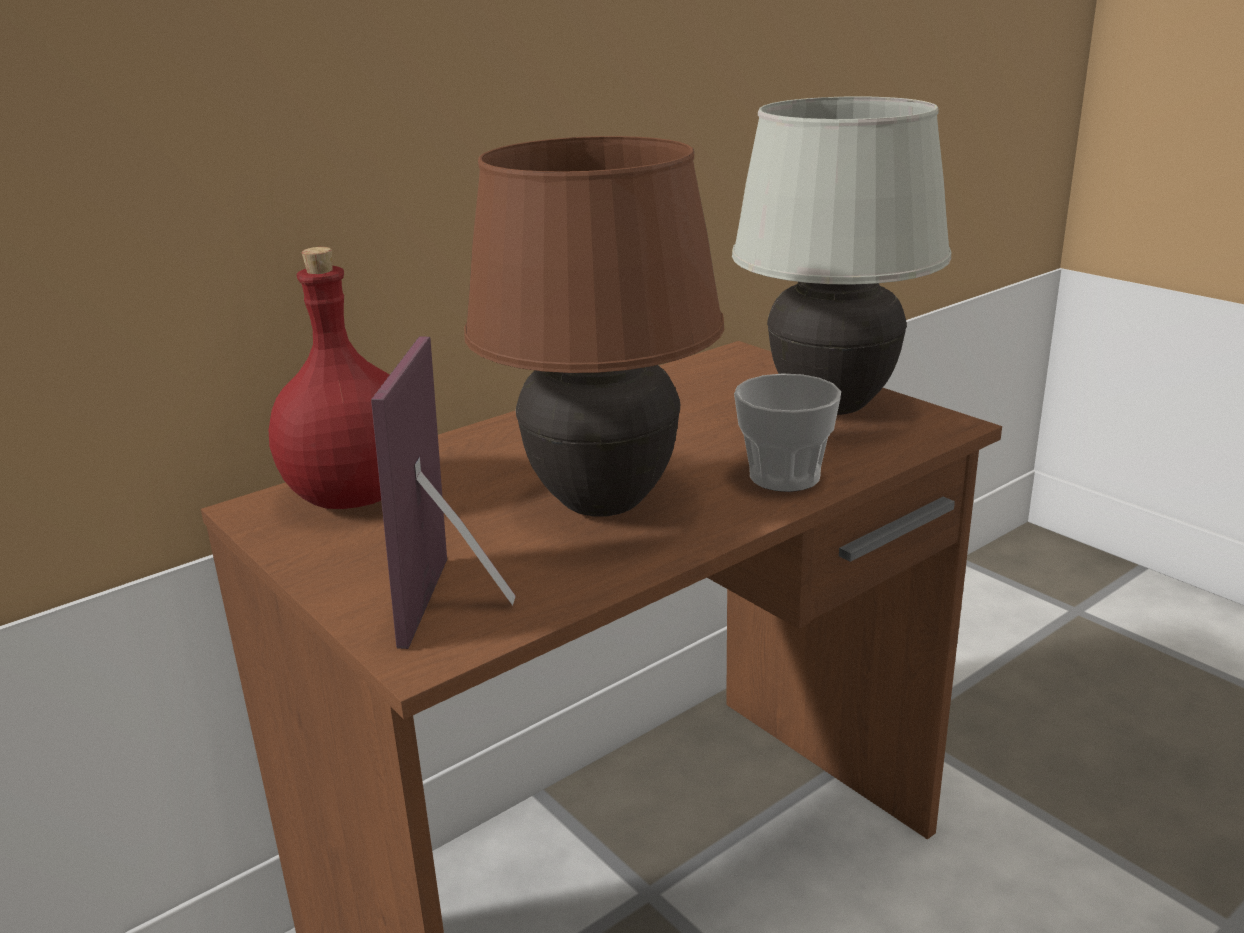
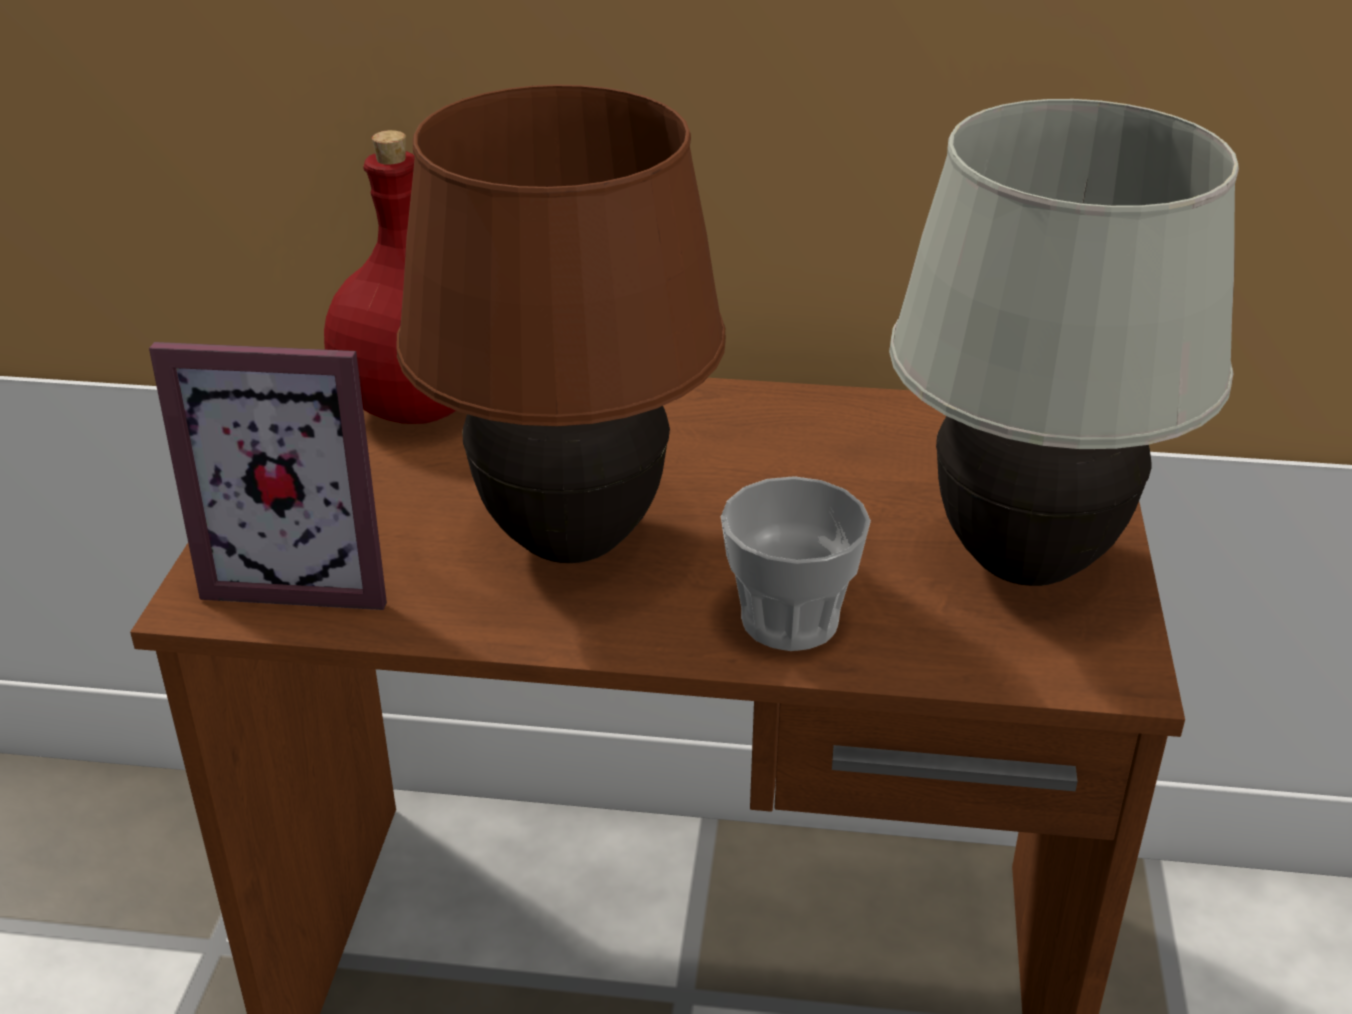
camera: 45 degrees right, 10 degrees up
picture frame [371,336,516,649] -> picture frame turned 135 degrees counterclockwise [149,342,387,610]

